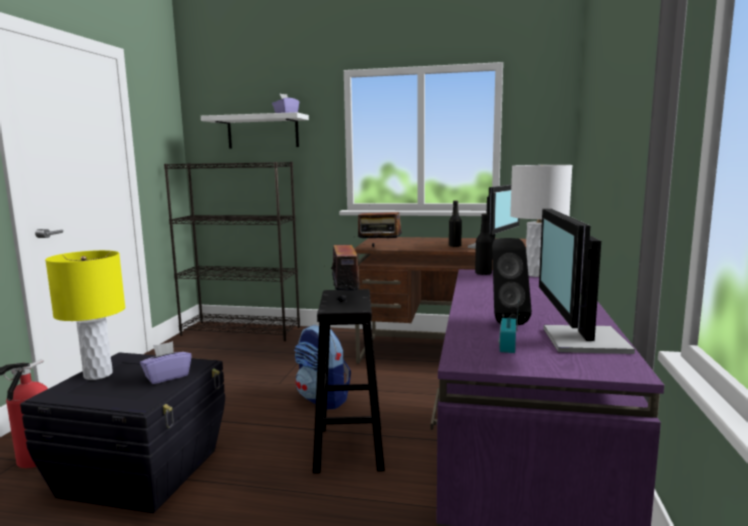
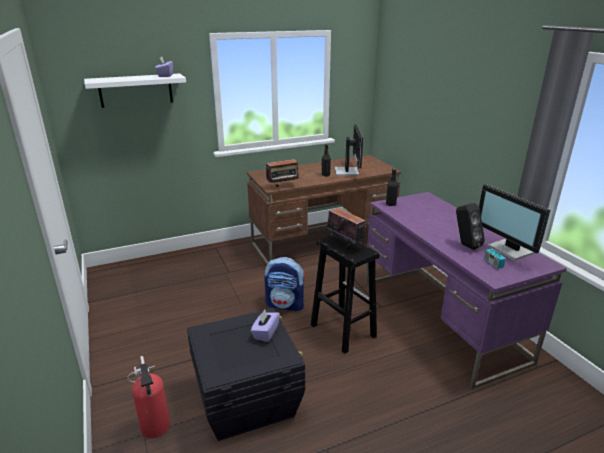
camera: 35 degrees left, 15 degrees up
yellow table lamp [45,250,125,380] -> none
black bookcase [164,162,300,341] -> none
white table lamp [510,165,572,277] -> none

